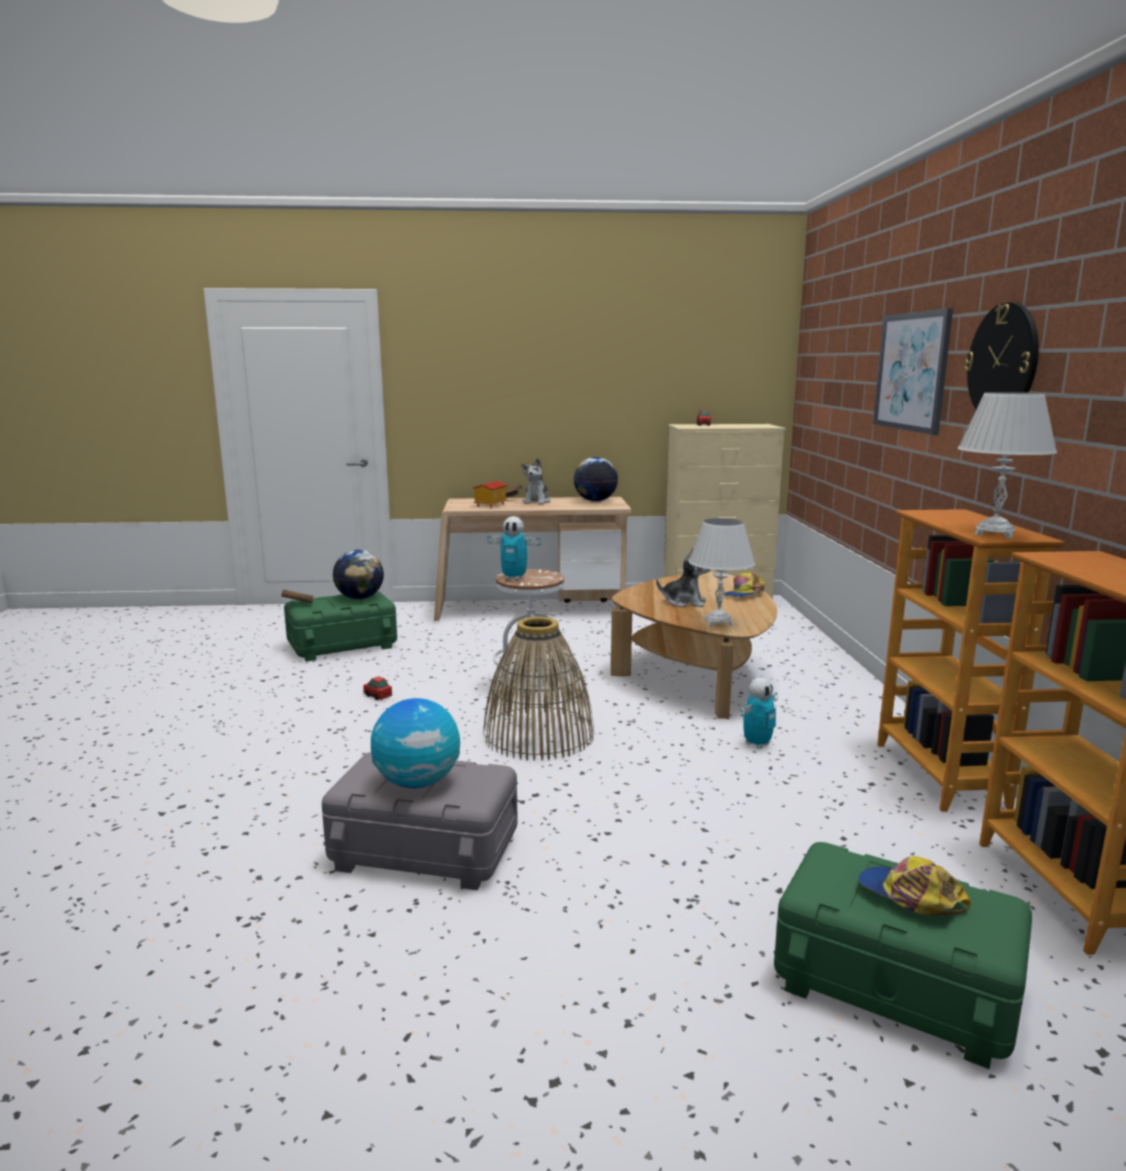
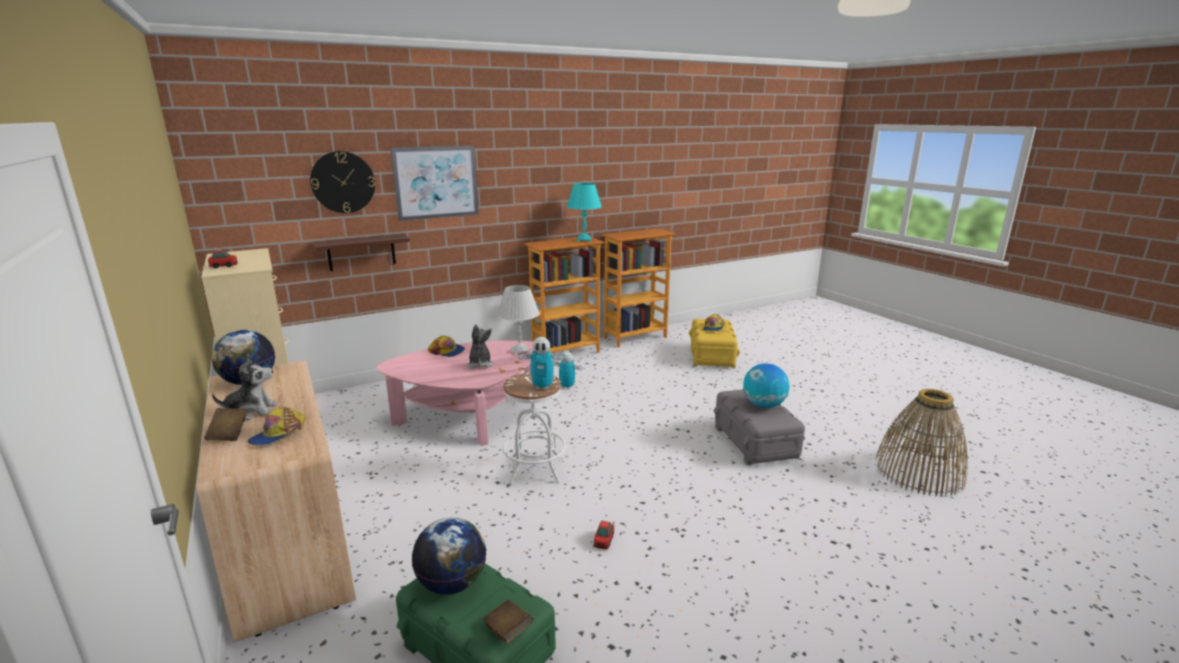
camera: 115 degrees left, 5 degrees up
toy house [473,481,507,508] -> cap [248,406,306,445]
basket [483,617,594,761] -> basket moved to [875,389,968,497]
toy robot [487,516,540,581] -> toy robot turned 105 degrees clockwise [519,337,565,390]
brown coffee table [611,572,777,719] -> pink coffee table [377,341,534,446]
green storage box [774,842,1032,1069] -> yellow storage box [689,319,740,368]
white table lamp [958,392,1057,539] -> turquoise table lamp [567,183,602,242]
wall clock [964,302,1039,409] -> wall clock moved to [310,151,375,213]
none -> shelf [313,234,410,271]

